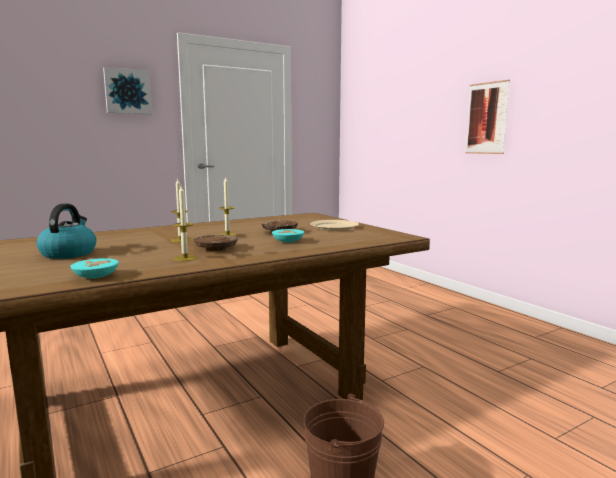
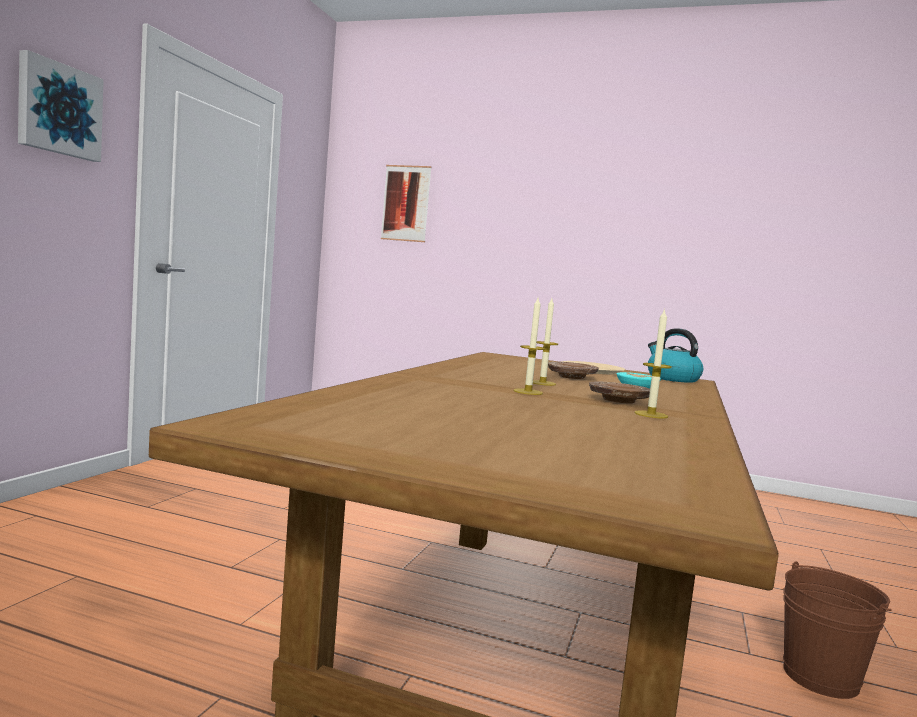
camera: 40 degrees left, 5 degrees down
kettle [37,204,97,259] -> kettle moved to [648,328,703,383]
turquoise bowl [70,258,119,279] -> none
picture [465,80,510,154] -> picture moved to [381,165,432,242]

